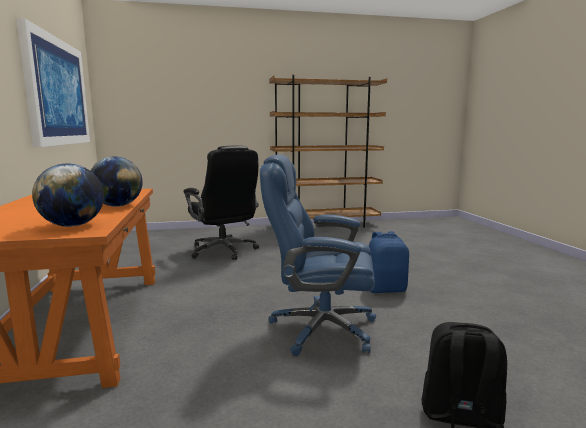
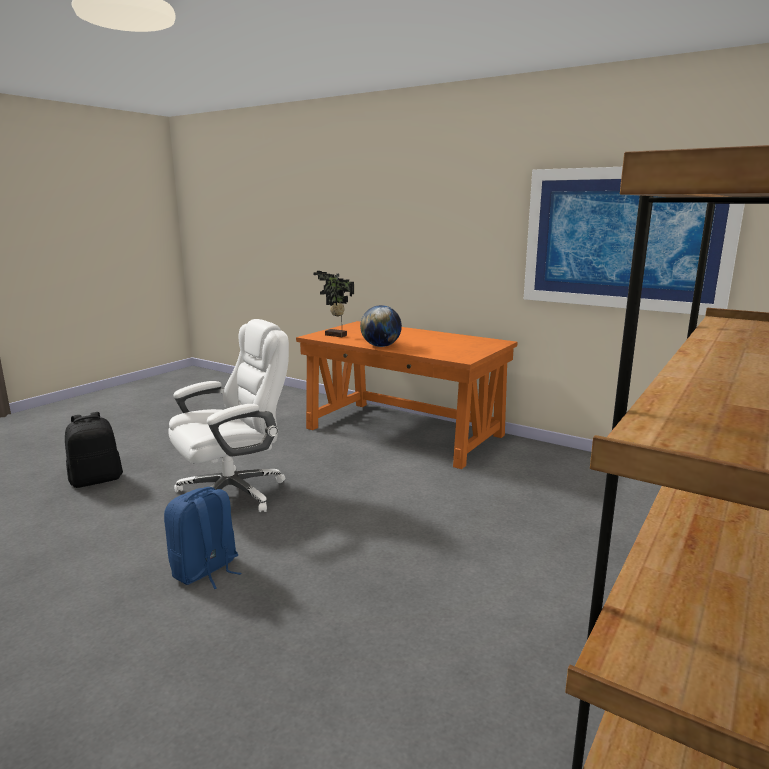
camera: 135 degrees right, 5 degrees up
globe [32,164,104,227] -> potted plant [313,271,354,337]
black office chair [184,146,259,260] -> none
blue office chair [260,154,376,356] -> white office chair [168,319,289,512]

